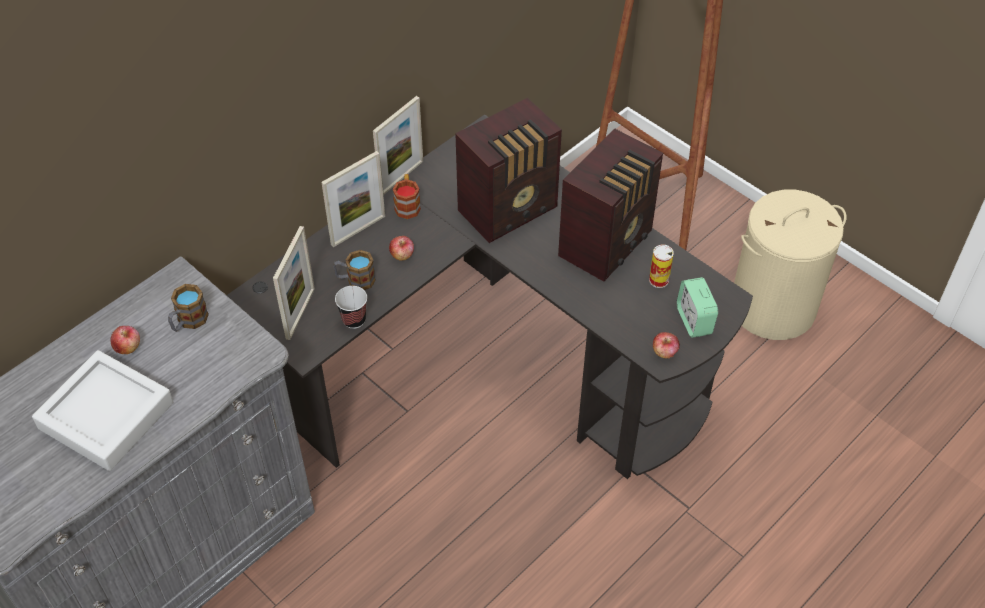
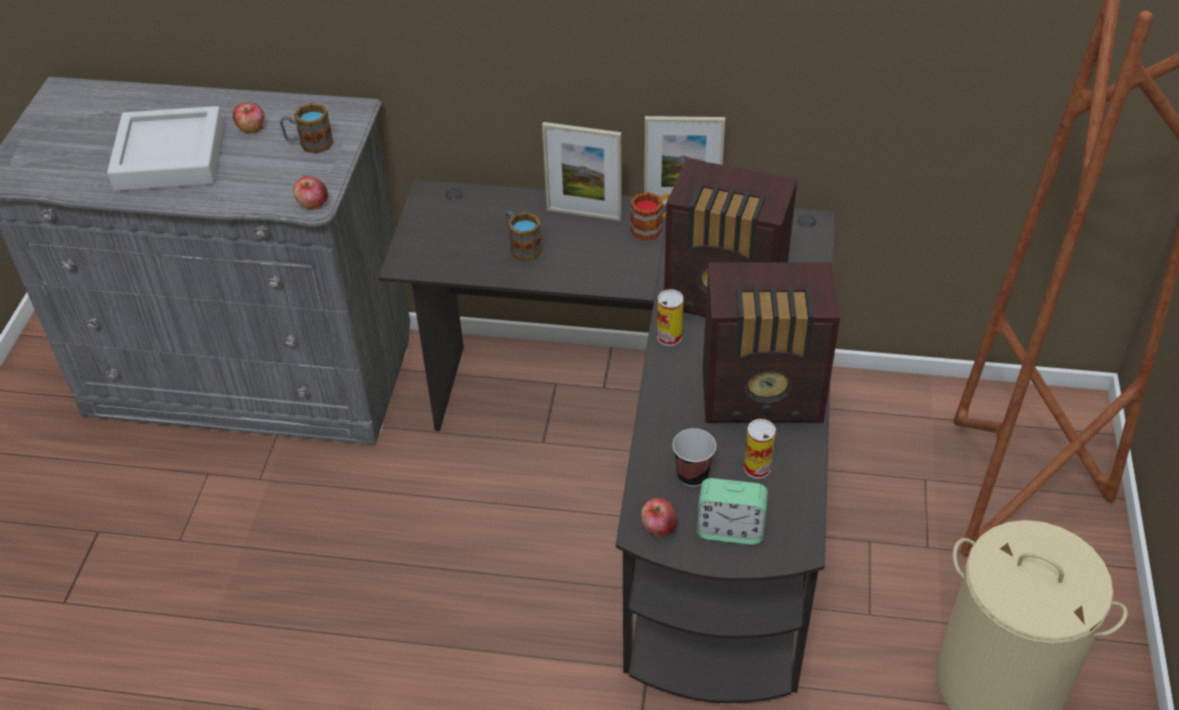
camera: 55 degrees right, 5 degrees down
picture frame [273,226,315,340] -> none
cup [335,286,367,329] -> cup moved to [673,428,716,487]
apple [389,236,414,260] -> apple moved to [293,176,328,210]
alarm clock [677,277,718,338] -> alarm clock turned 120 degrees counterclockwise [697,478,768,545]
none -> can [657,289,684,346]

